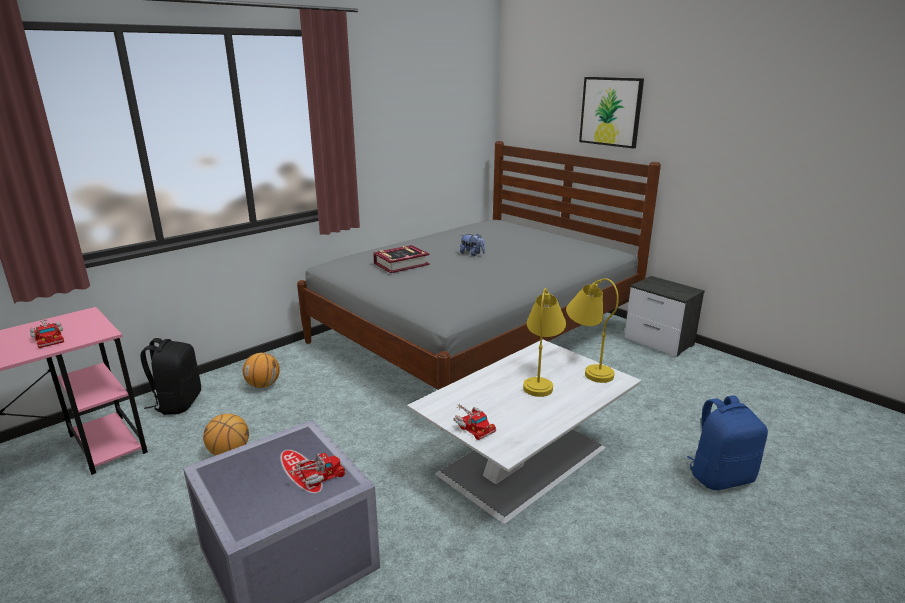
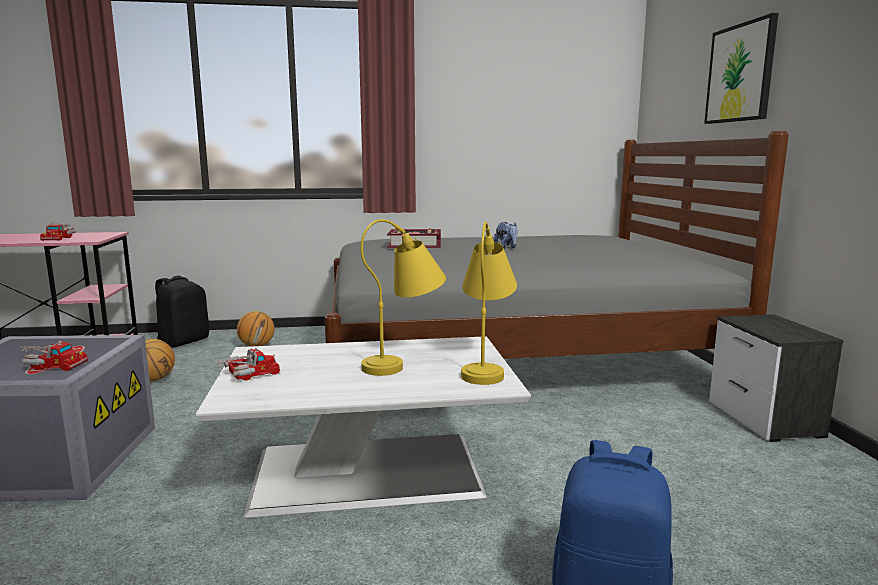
camera: 35 degrees right, 10 degrees down
toy truck [453,403,496,440] -> toy truck turned 120 degrees counterclockwise [214,348,280,381]

